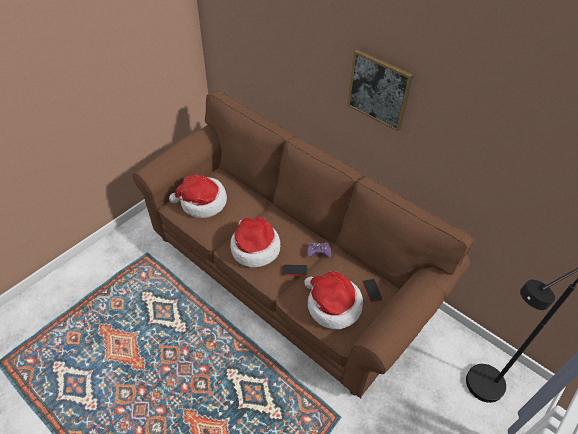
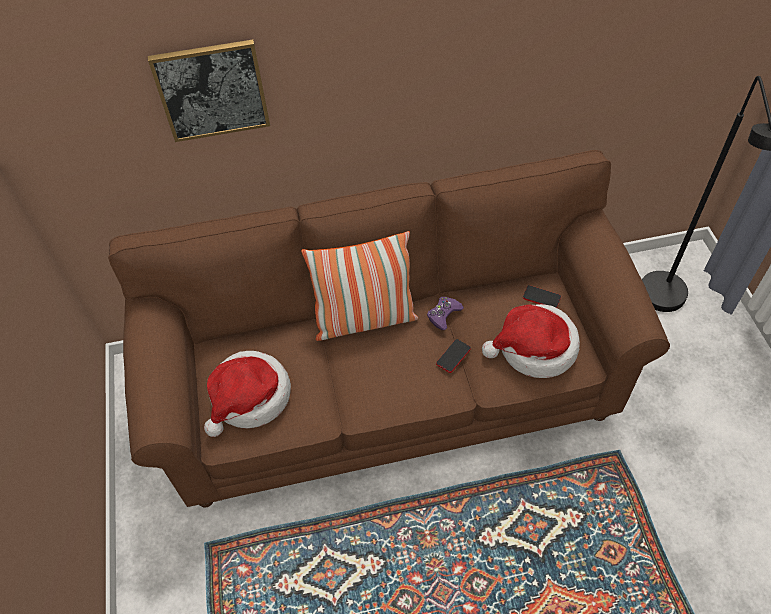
camera: 50 degrees left, 5 degrees up
hat [230,217,280,267] -> none
picture [347,50,413,132] -> picture moved to [148,39,270,142]
none -> pillow [301,231,418,341]

